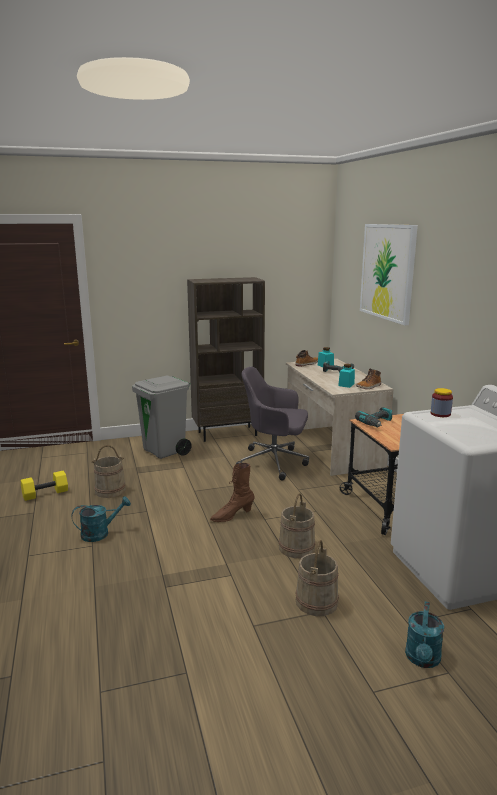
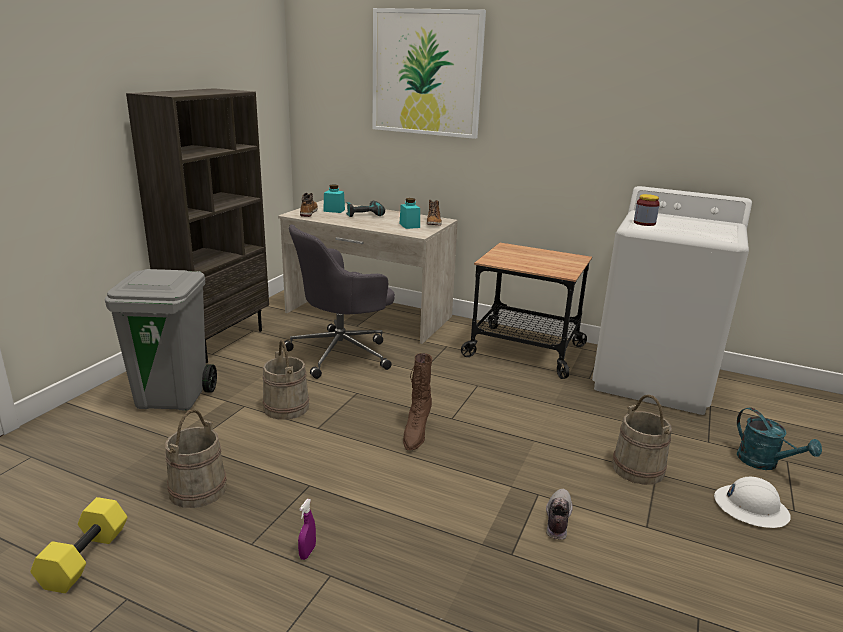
camera: 50 degrees left, 5 degrees up
turquoise watering can [71,496,131,542] -> purple spray bottle [298,499,316,560]
beige bucket [279,493,316,558] -> beige bucket moved to [263,340,309,420]
power drill [355,407,392,427] -> none
none -> shoe [546,489,573,540]
none -> white hard hat [714,477,791,528]

